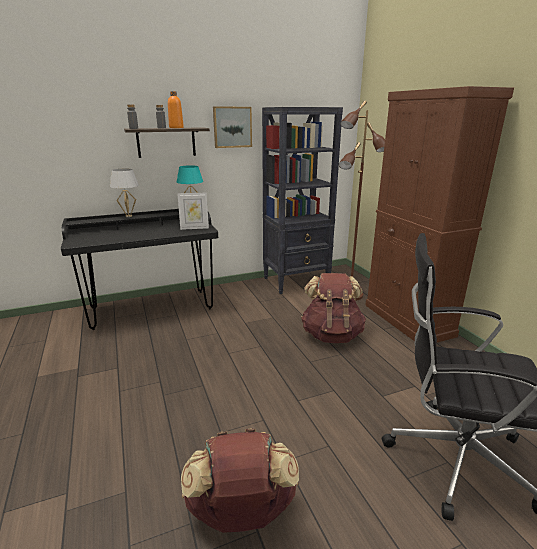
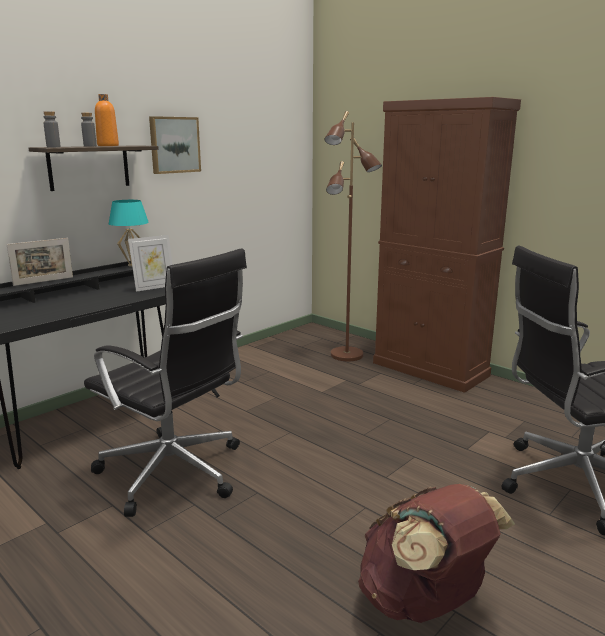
camera: 25 degrees left, 5 degrees down
white table lamp [110,169,139,217] -> picture frame [7,238,73,286]
black bookcase [262,107,343,294] -> none
brown backpack [301,273,366,343] -> none
none -> black office chair [84,248,247,517]

